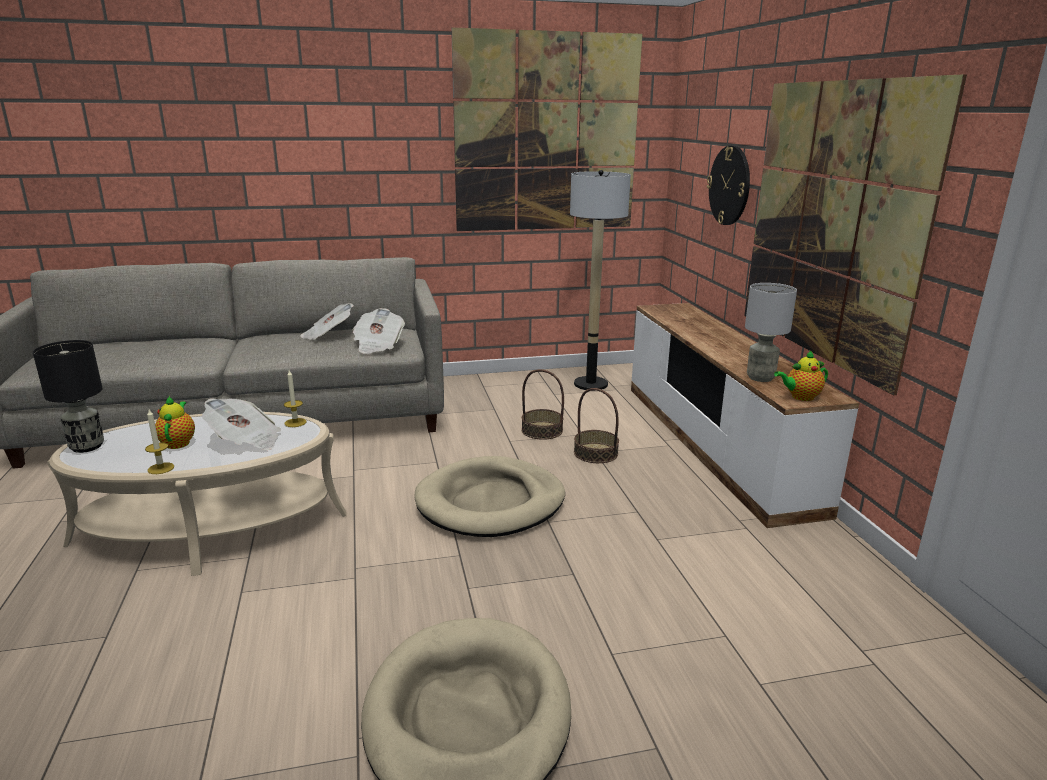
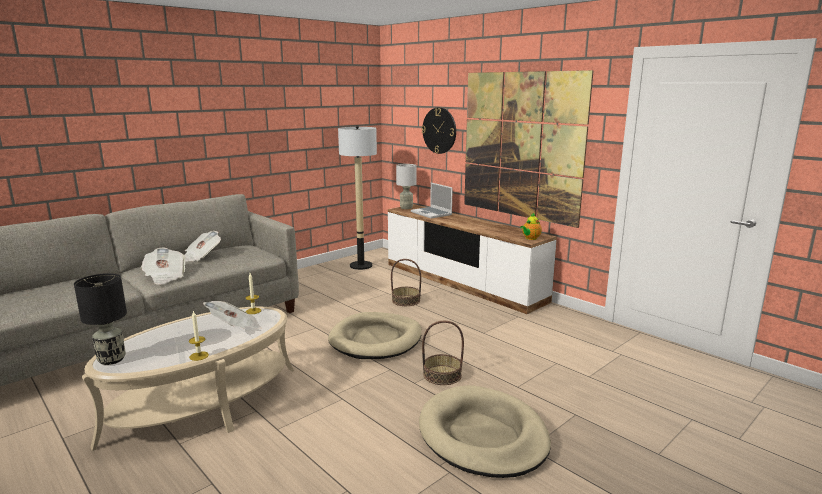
camera: 30 degrees left, 5 degrees down
teapot [155,395,195,449] -> none
newspaper [352,308,405,354] -> newspaper moved to [141,248,186,285]
picture [451,27,642,231] -> none
basket [521,369,564,440] -> basket moved to [422,321,464,385]
grey table lamp [745,283,797,382] -> grey table lamp moved to [396,164,417,209]
none -> laptop [411,182,453,219]

